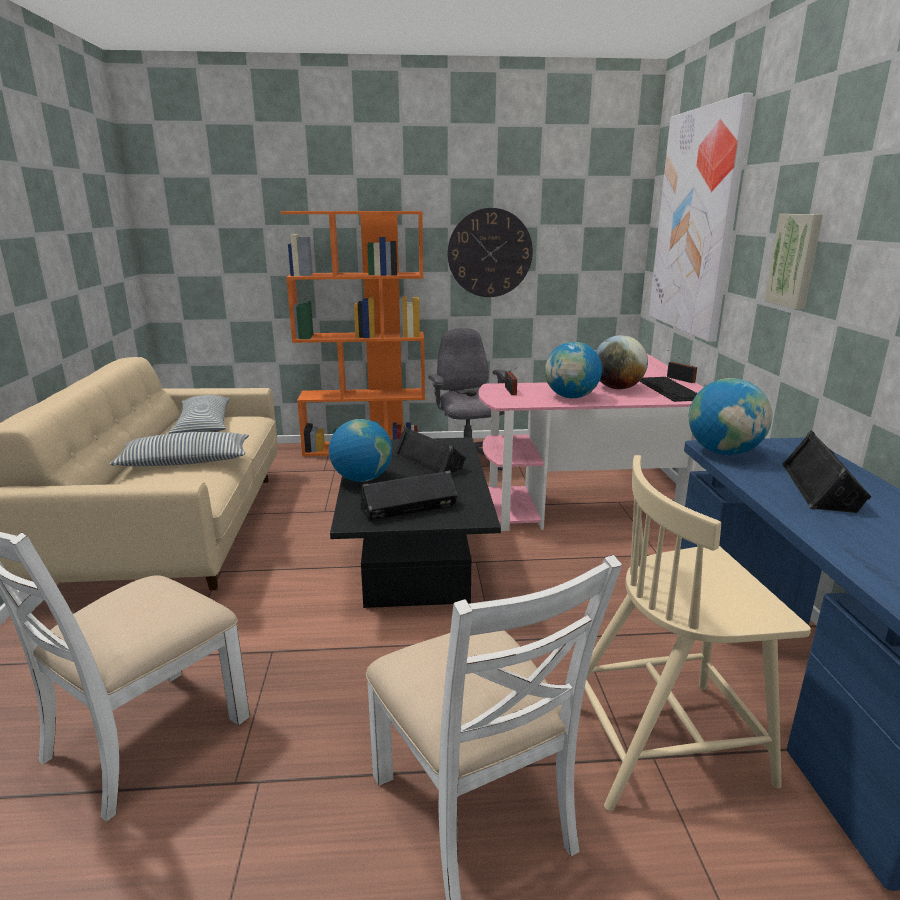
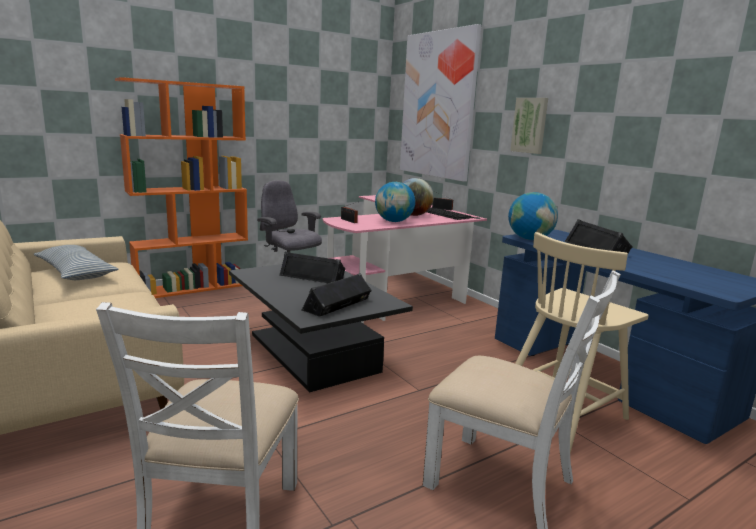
camera: 30 degrees left, 5 degrees down
pillow [109,432,249,466] -> none
globe [329,419,392,482] -> none
wall clock [448,208,533,297] -> none

